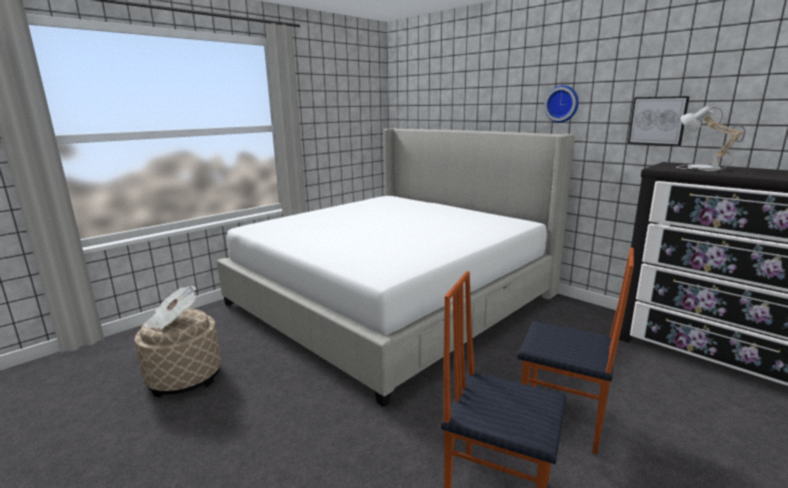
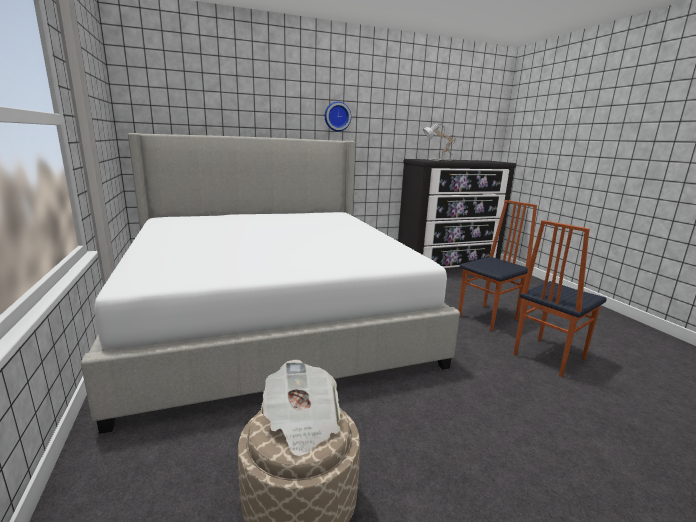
camera: 65 degrees left, 0 degrees up
picture [628,96,690,146] -> none

